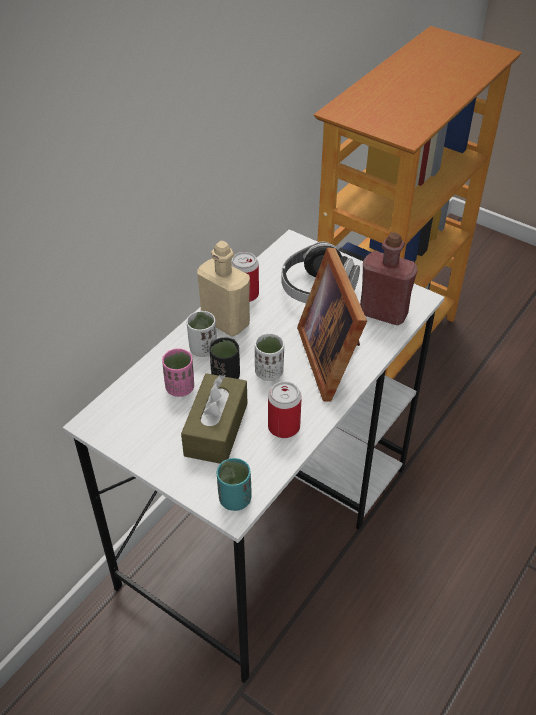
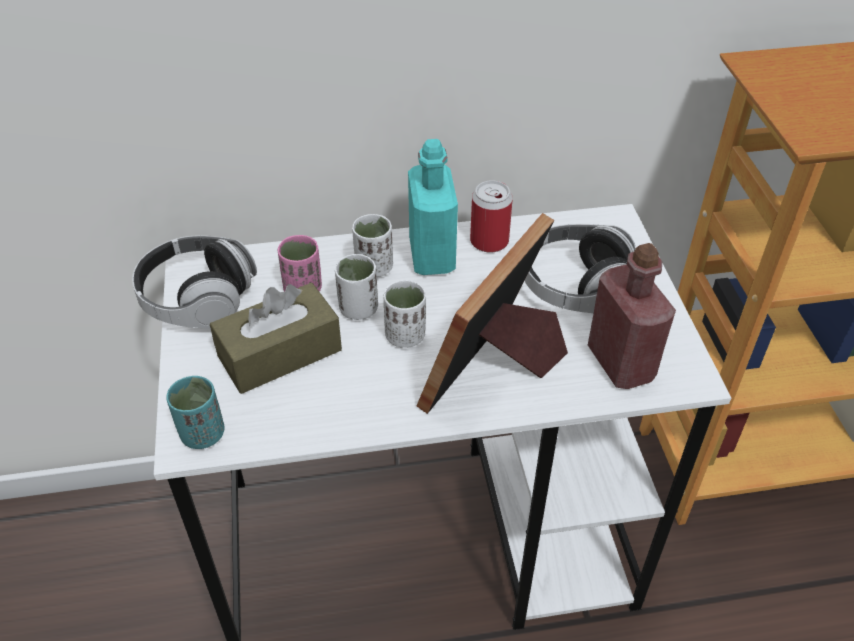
camera: 45 degrees right, 0 degrees up
beige bottle [197,241,250,336] -> turquoise bottle [408,139,458,275]
black cup [209,337,240,379] -> white cup [335,254,378,320]
can [268,381,302,438] -> none
none -> headphones [132,235,257,329]

